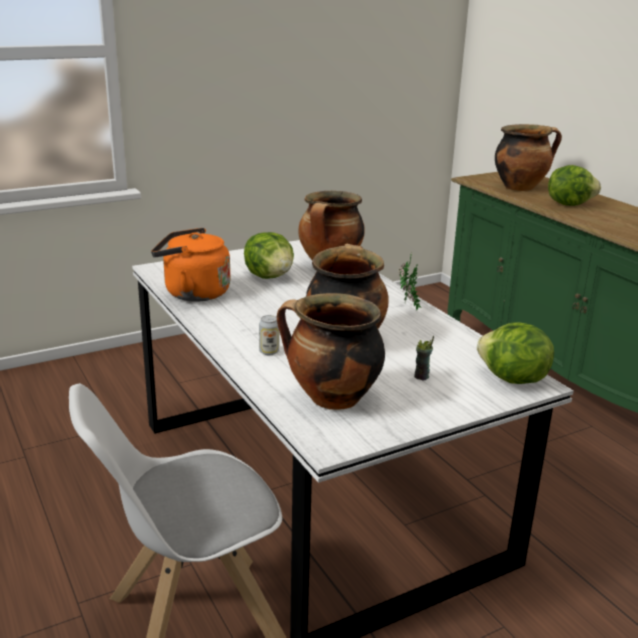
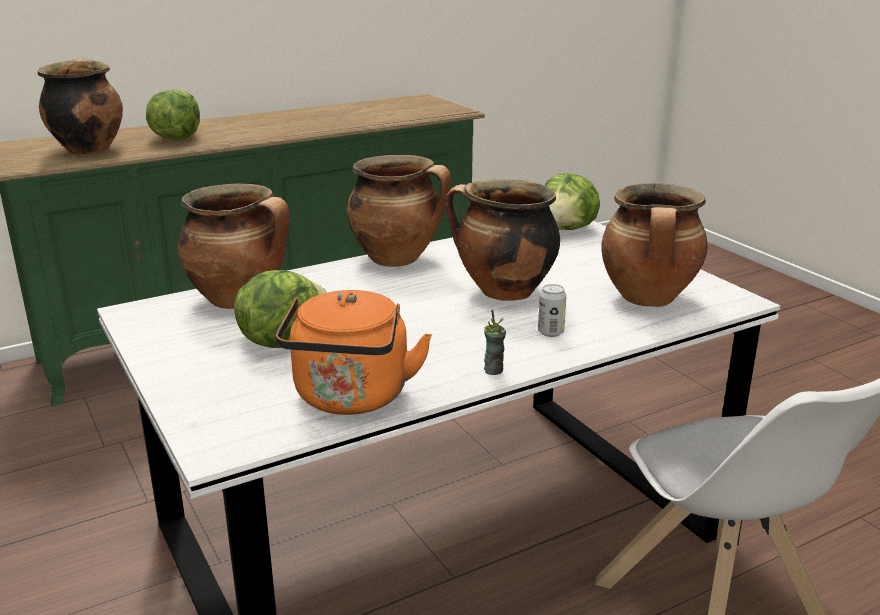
camera: 90 degrees left, 0 degrees up
potted plant [398,252,422,310] -> cooking pot [347,155,451,267]
cup [414,336,434,381] -> cup moved to [484,310,506,375]

